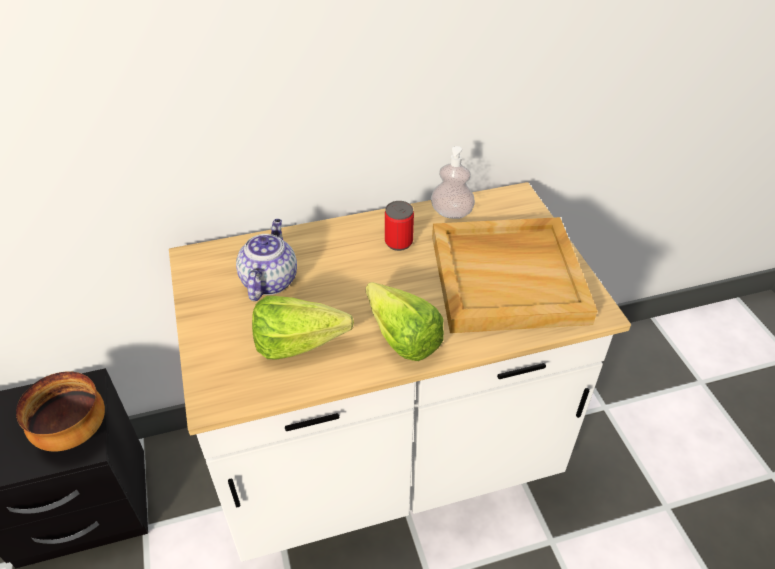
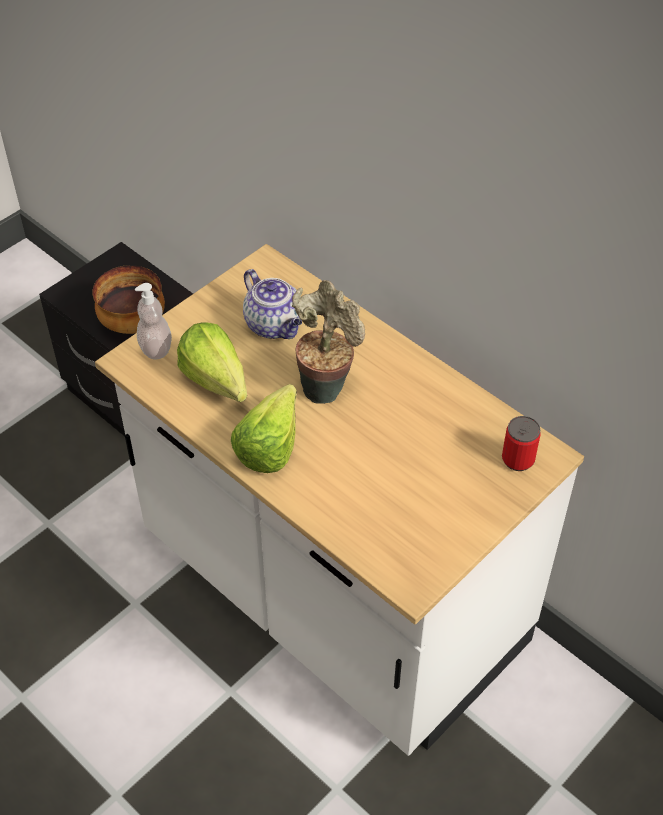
camera: 60 degrees right, 5 degrees up
teapot [236,219,297,301] -> teapot turned 75 degrees clockwise [243,269,302,339]
can [385,201,414,251] -> can moved to [502,416,541,471]
soap dispenser [431,146,475,219] -> soap dispenser moved to [135,283,172,360]
beige tray [432,217,597,333] -> none
none -> potted plant [292,280,365,404]

